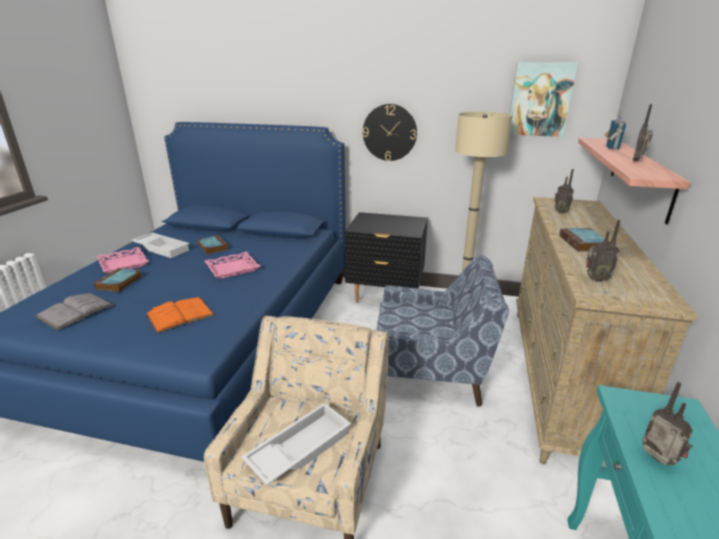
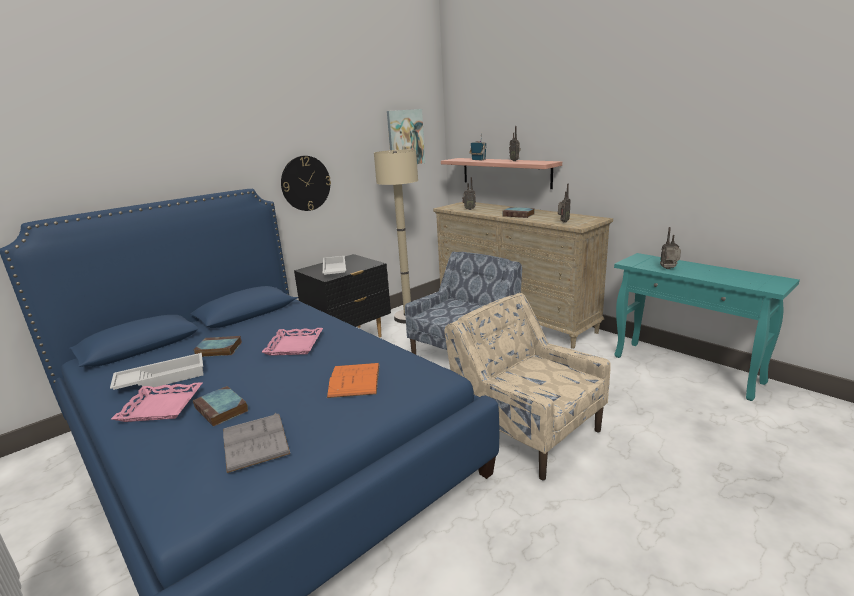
camera: 55 degrees left, 5 degrees down
white tray [241,403,351,485] -> white tray moved to [323,256,346,275]

